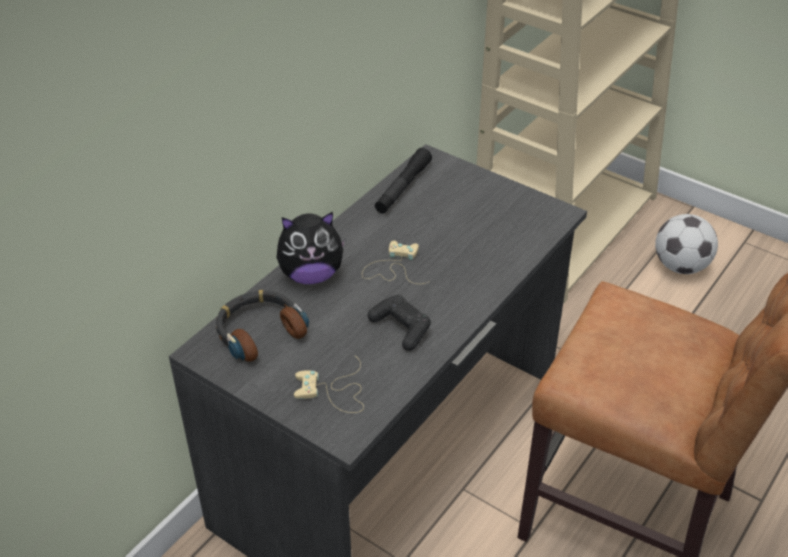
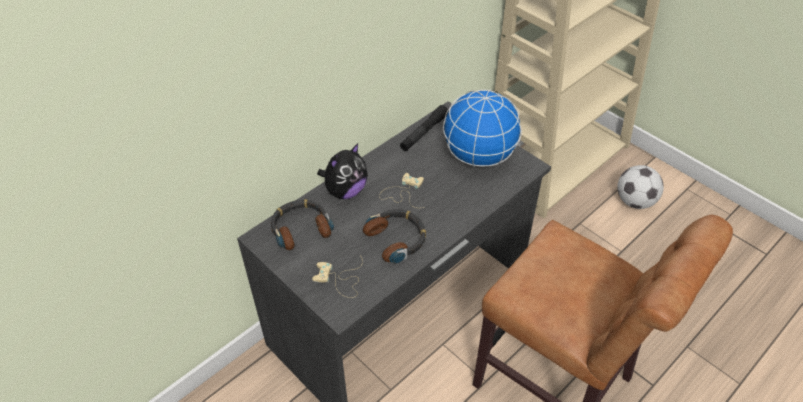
camera: 10 degrees right, 5 degrees up
plush toy [277,212,346,284] -> plush toy turned 45 degrees counterclockwise [317,143,368,199]
black game controller [368,295,431,351] -> headphones [363,209,426,263]
none -> globe [443,90,522,167]

